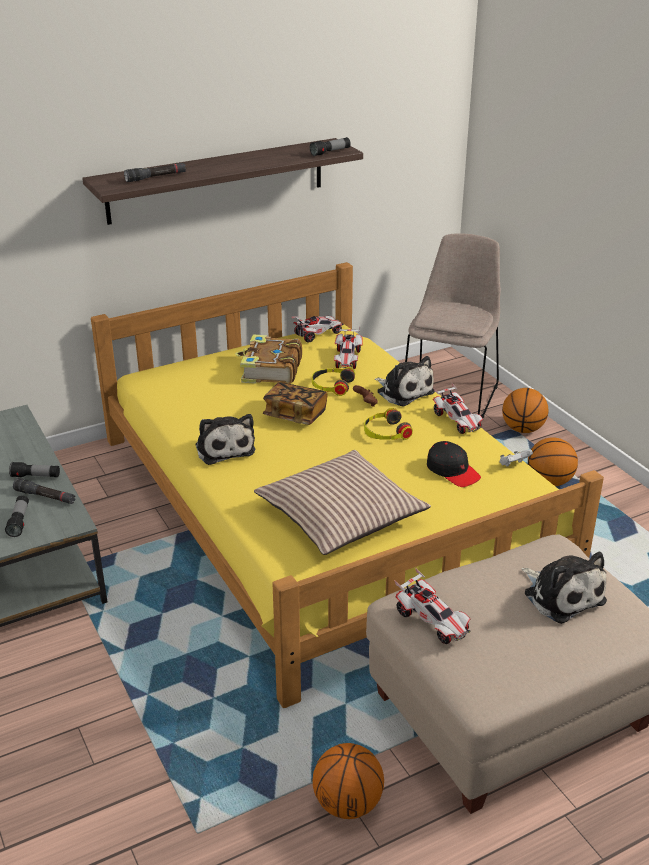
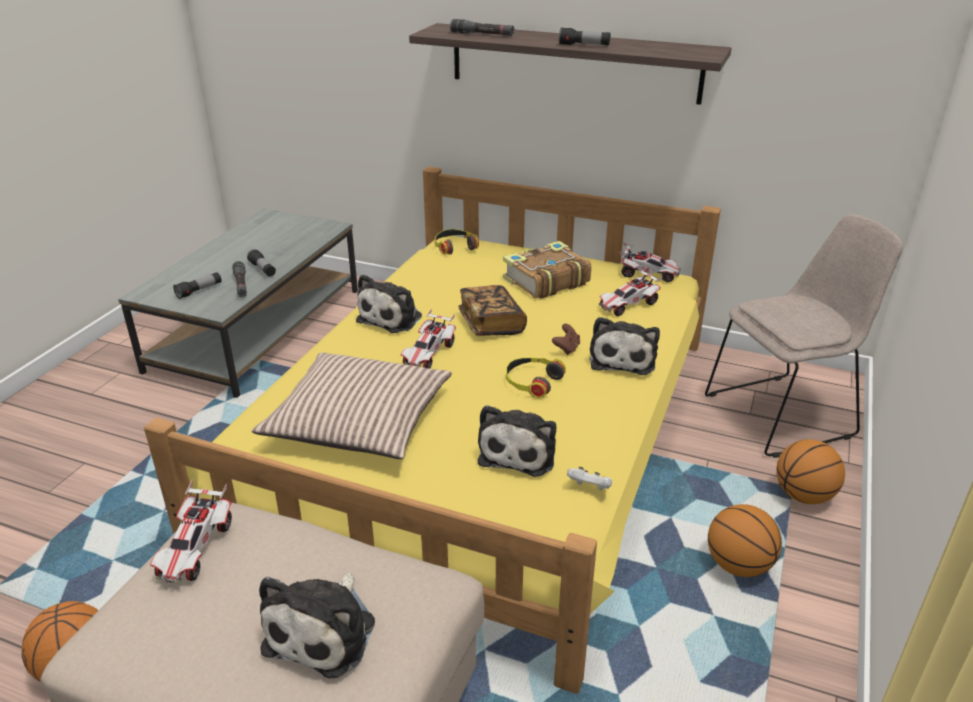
camera: 50 degrees right, 0 degrees up
flashlight [310,137,351,156] -> flashlight moved to [559,27,610,46]
headphones [312,367,355,396] -> headphones moved to [435,229,479,255]
black cap [427,441,481,487] -> plush toy [478,405,556,477]
toy car [433,383,483,434] -> toy car moved to [401,309,456,369]

